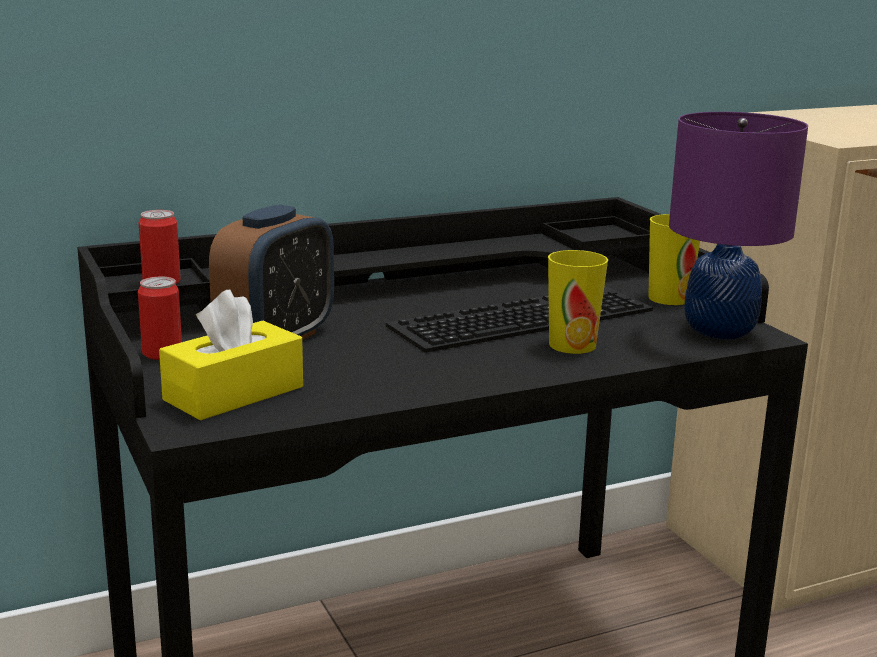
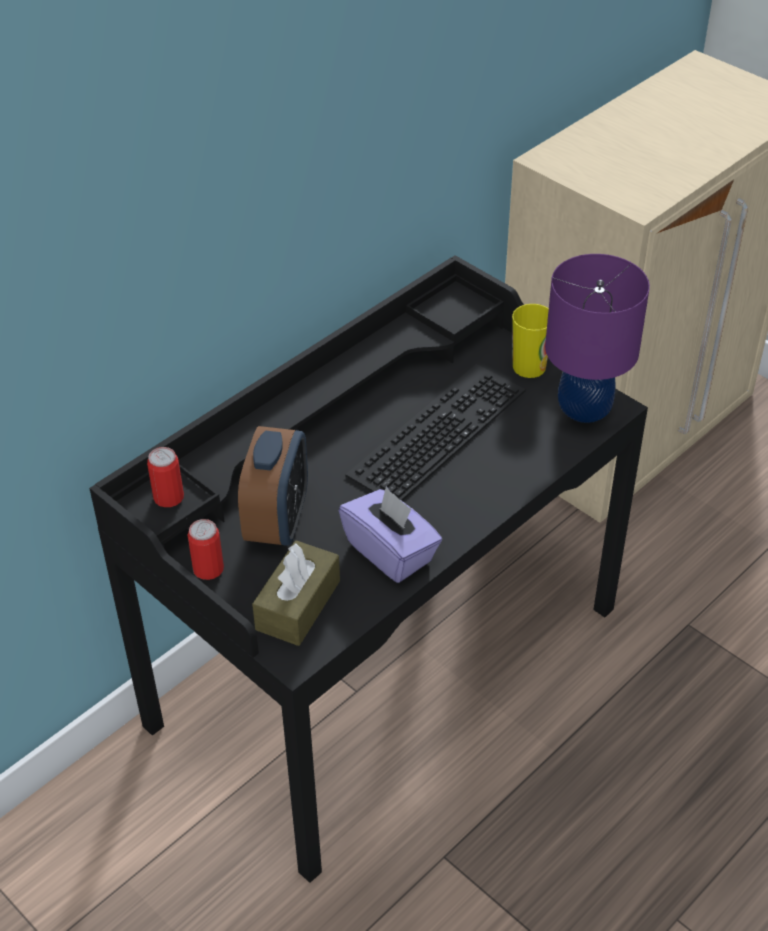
camera: 20 degrees left, 25 degrees up
yellow tissue box [159,289,303,420] -> brown tissue box [252,540,340,646]
cup [548,250,608,354] -> none
none -> purple tissue box [339,486,442,583]

